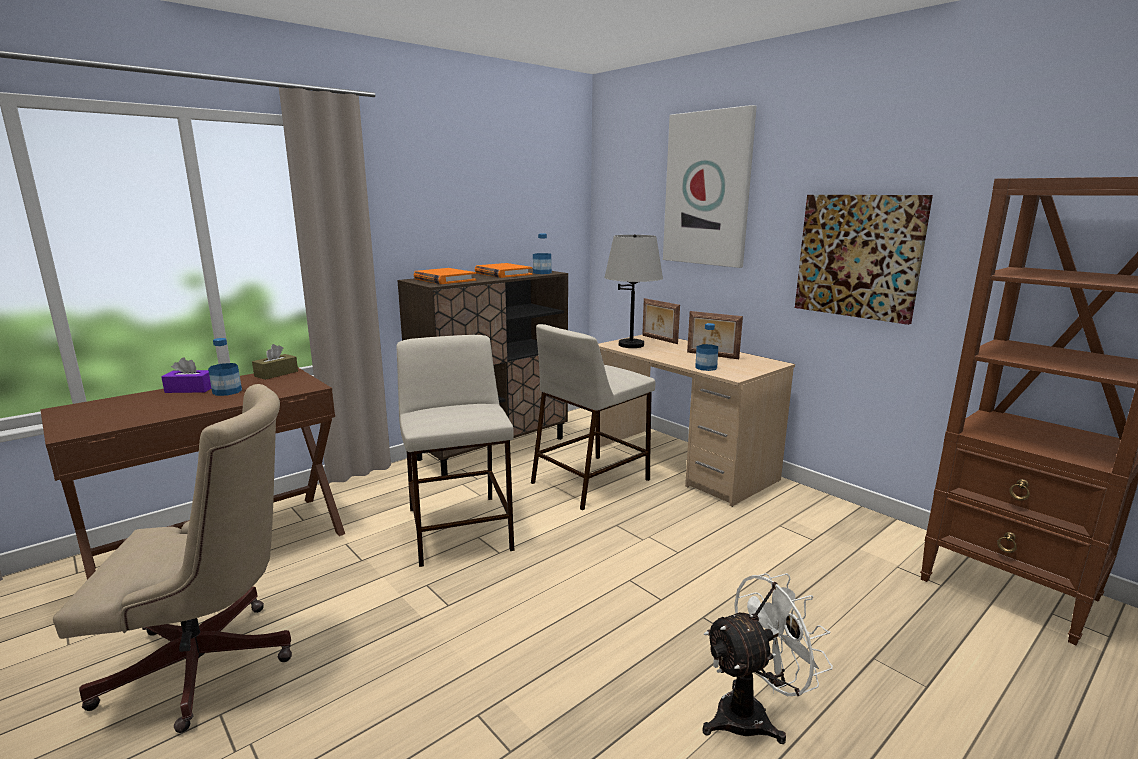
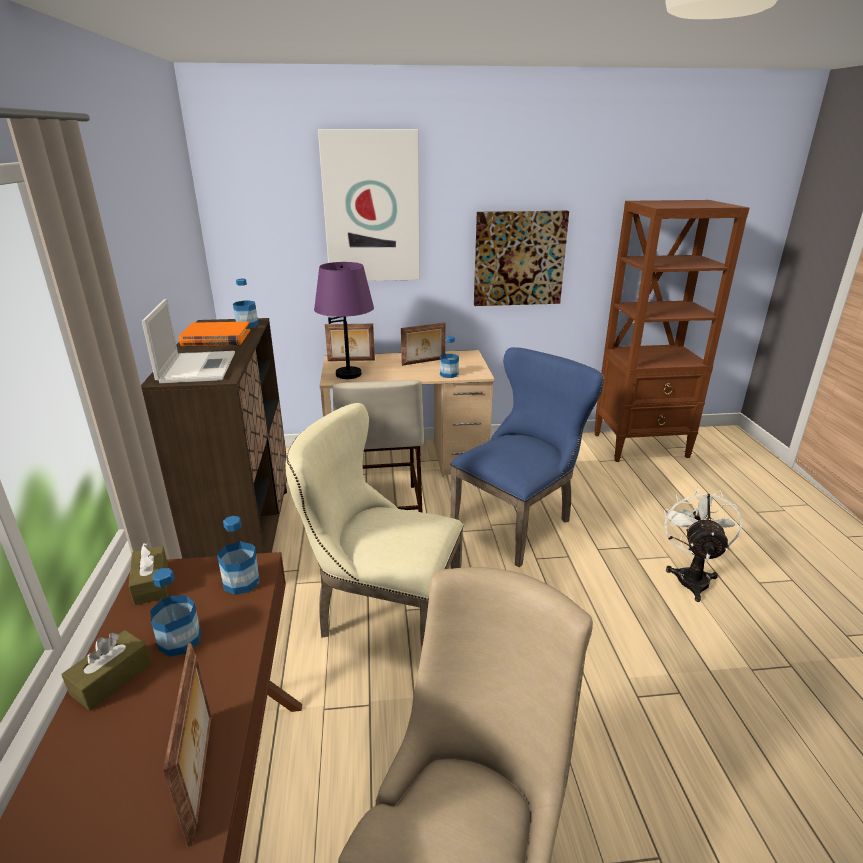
camera: 55 degrees left, 10 degrees up
purple tissue box [161,357,211,393] -> brown tissue box [61,630,152,711]
beige stool [397,335,514,567] -> beige chair [286,403,463,651]
orange book [414,268,476,284] -> laptop [142,299,235,383]
grey table lamp [604,234,663,348] -> purple table lamp [314,262,374,379]
none -> picture frame [163,643,211,847]
none -> bottle [217,516,259,595]
none -> blue chair [450,347,604,567]

